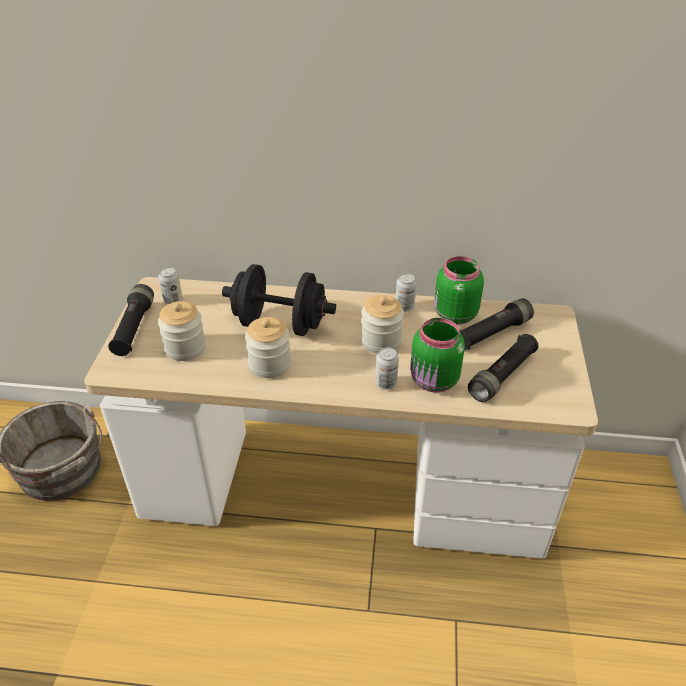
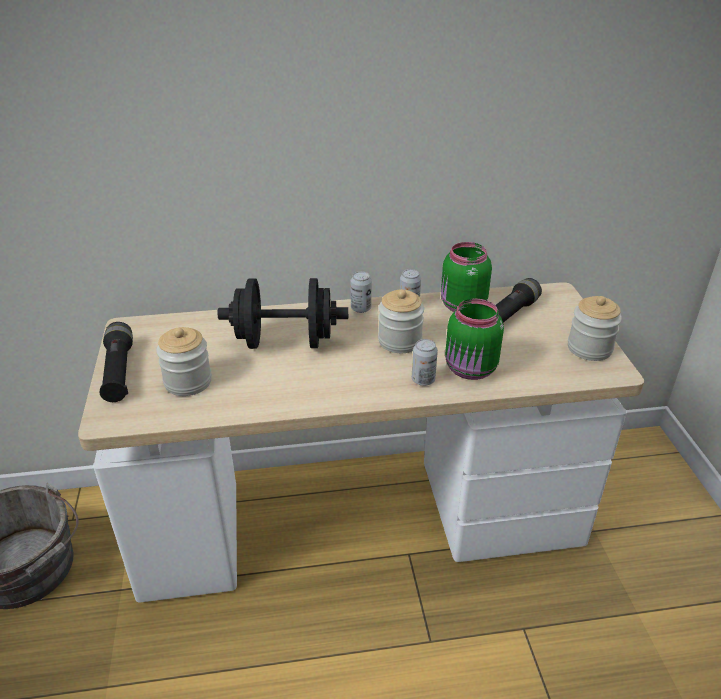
camera: 15 degrees left, 5 degrees down
can [158,267,183,304] -> can moved to [351,271,372,313]
jar [245,317,291,378] -> jar moved to [568,296,622,361]
black flashlight [468,334,538,402] -> none

